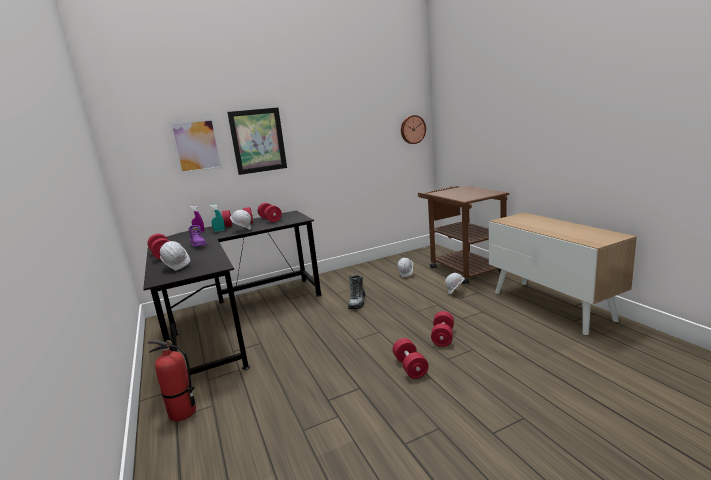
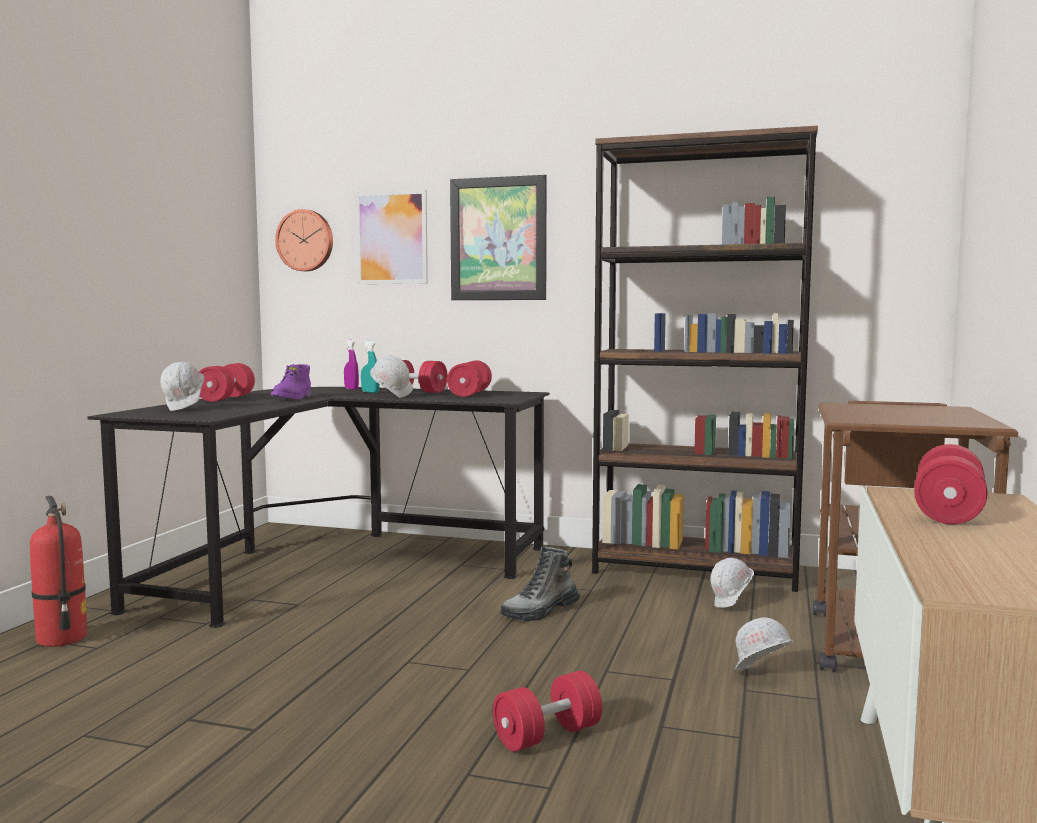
camera: 40 degrees right, 10 degrees down
red dumbbell [393,338,429,379] -> red dumbbell moved to [914,444,988,524]
wall clock [401,115,426,144] -> wall clock moved to [275,209,333,271]
none -> brown bookcase [592,126,818,592]

